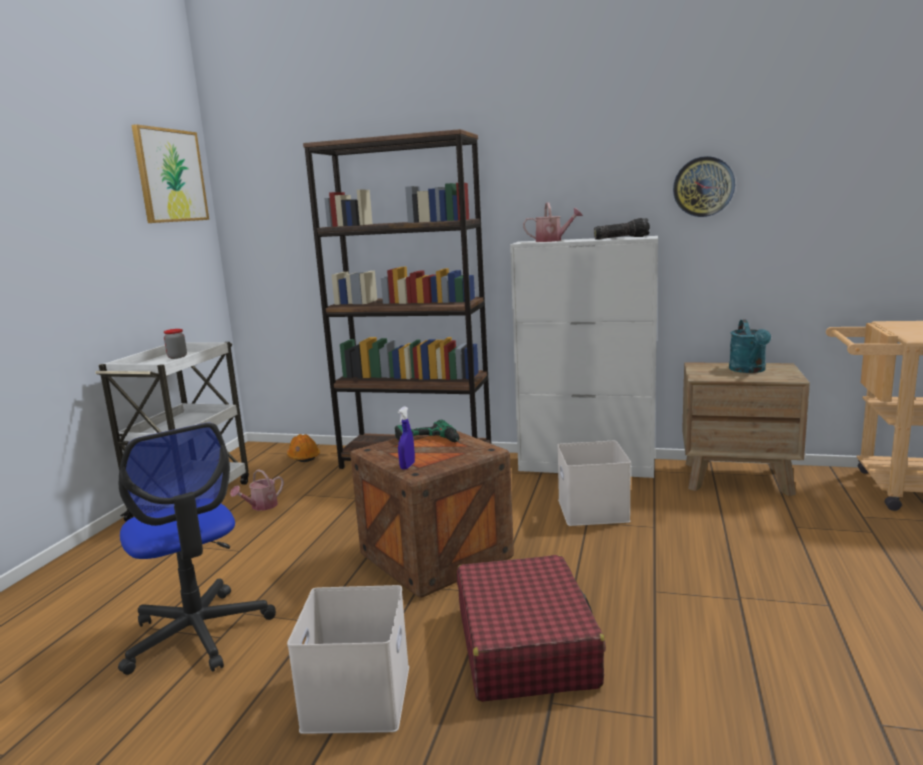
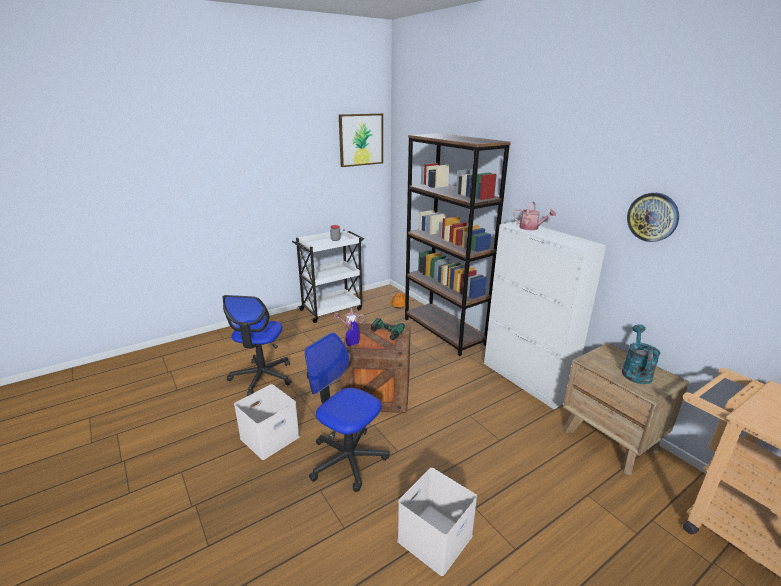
camera: 40 degrees right, 10 degrees up
red suitcase [457,555,606,702] -> office chair [305,332,390,492]
white storage box [557,441,631,526] -> white storage box moved to [397,468,477,576]
flashlight [594,218,650,240] -> none
turquoise watering can [729,320,771,373] -> turquoise watering can turned 150 degrees clockwise [622,325,661,384]

